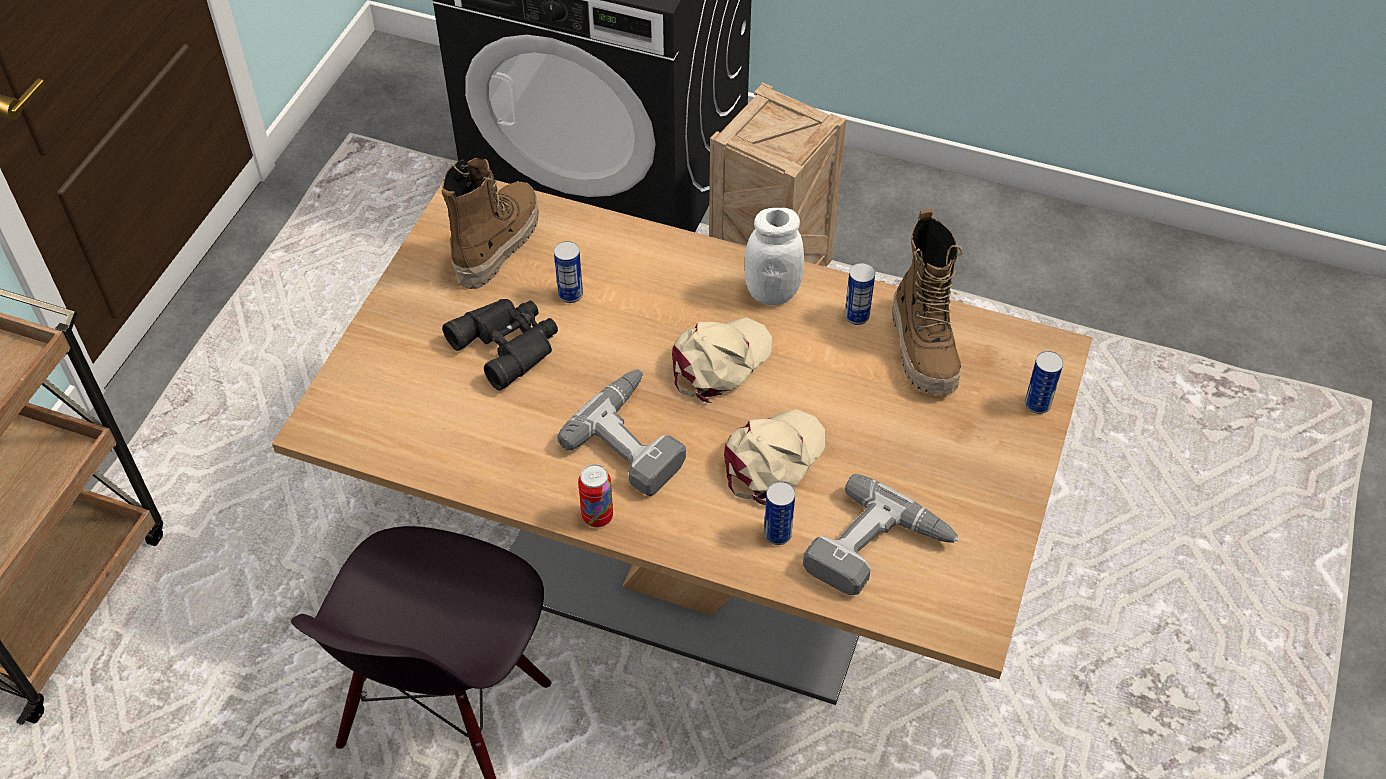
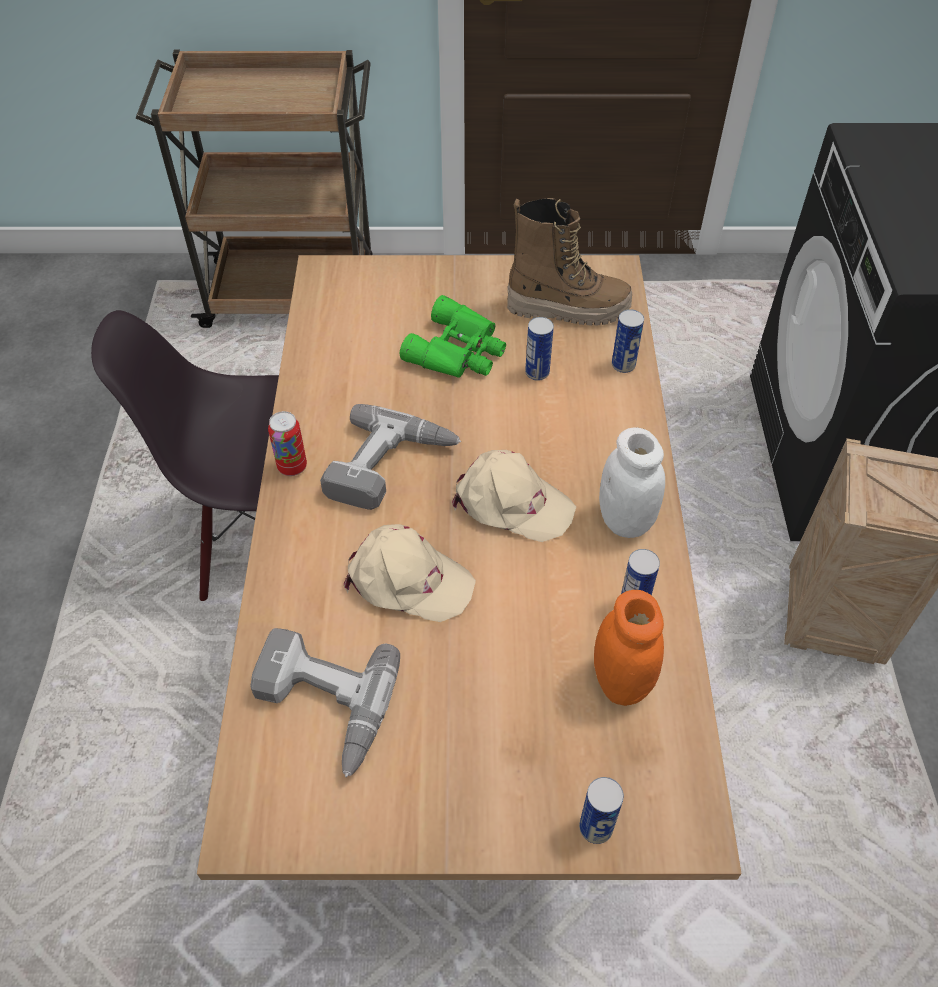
camera: 70 degrees right, 0 degrees up
black binoculars [443,299,558,391] -> green binoculars [400,295,506,378]
can [764,482,795,545] -> can moved to [612,309,644,373]
boot [892,209,963,395] -> orange jar [594,590,664,706]

